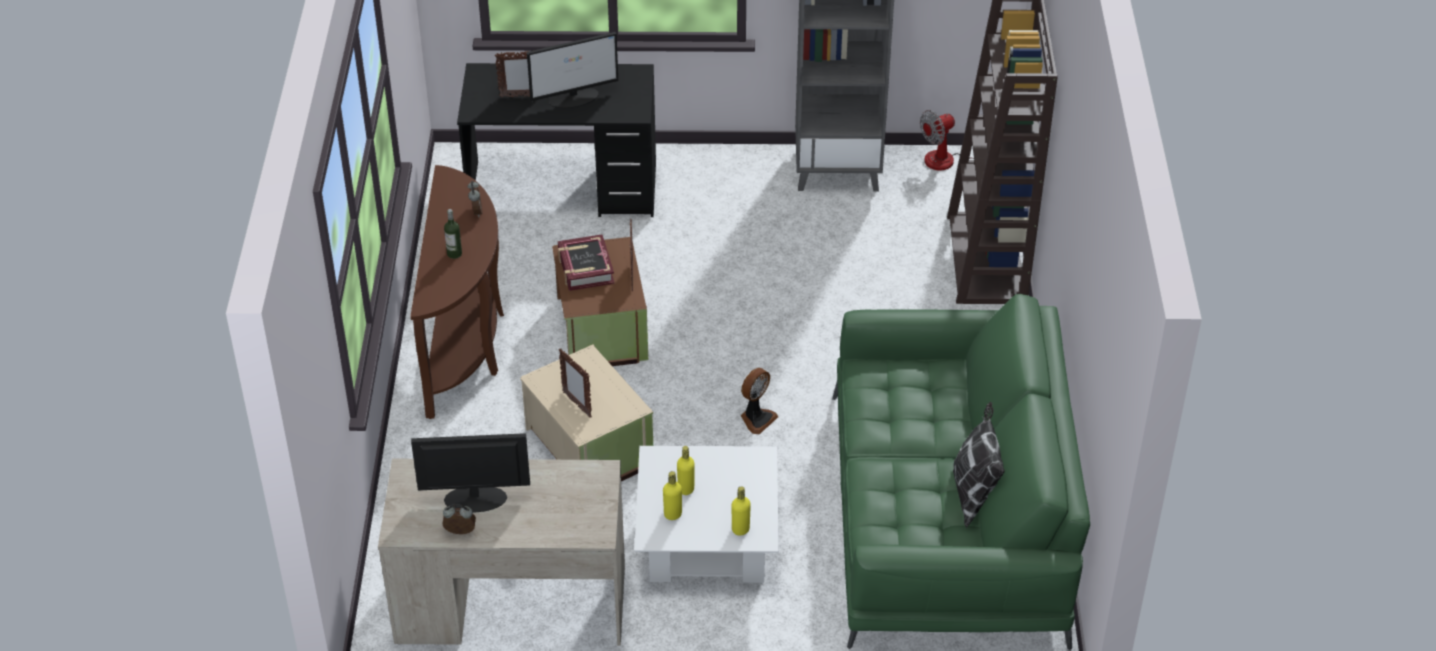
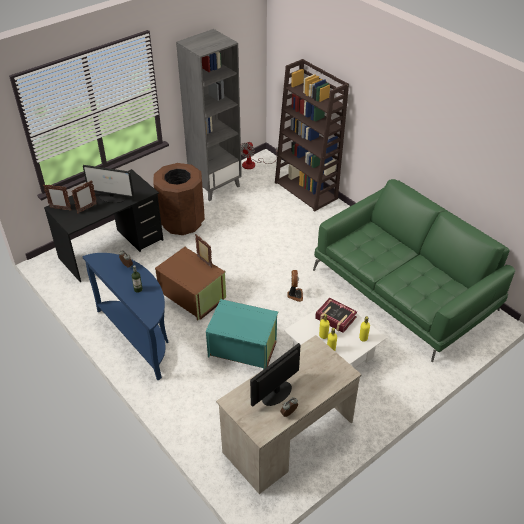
camera: 40 degrees left, 0 degrees up
brown console table [410,165,504,419] -> blue console table [82,253,169,380]
beige storage box [520,344,653,481] -> turquoise storage box [206,299,278,370]
monitor [527,32,618,108] -> monitor turned 75 degrees clockwise [83,165,134,203]
book [558,234,614,291] -> book moved to [315,298,357,333]
picture frame [559,349,592,418] -> picture frame moved to [43,184,72,211]
pillow [953,402,1005,528] -> none
none -> brown trash can [153,163,205,235]

